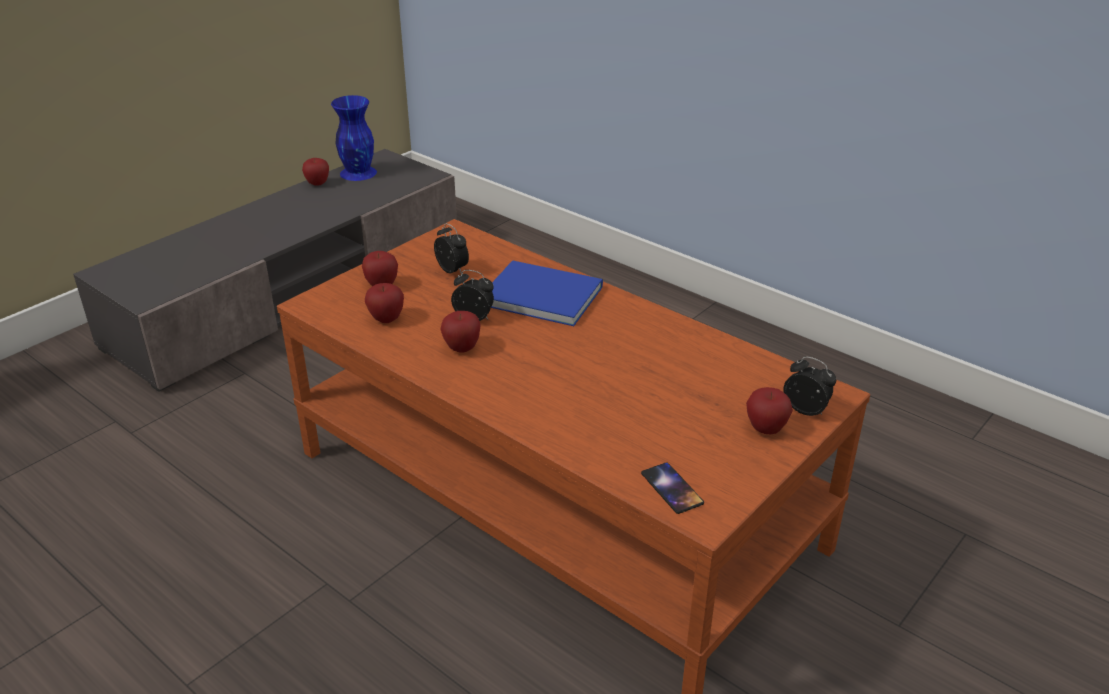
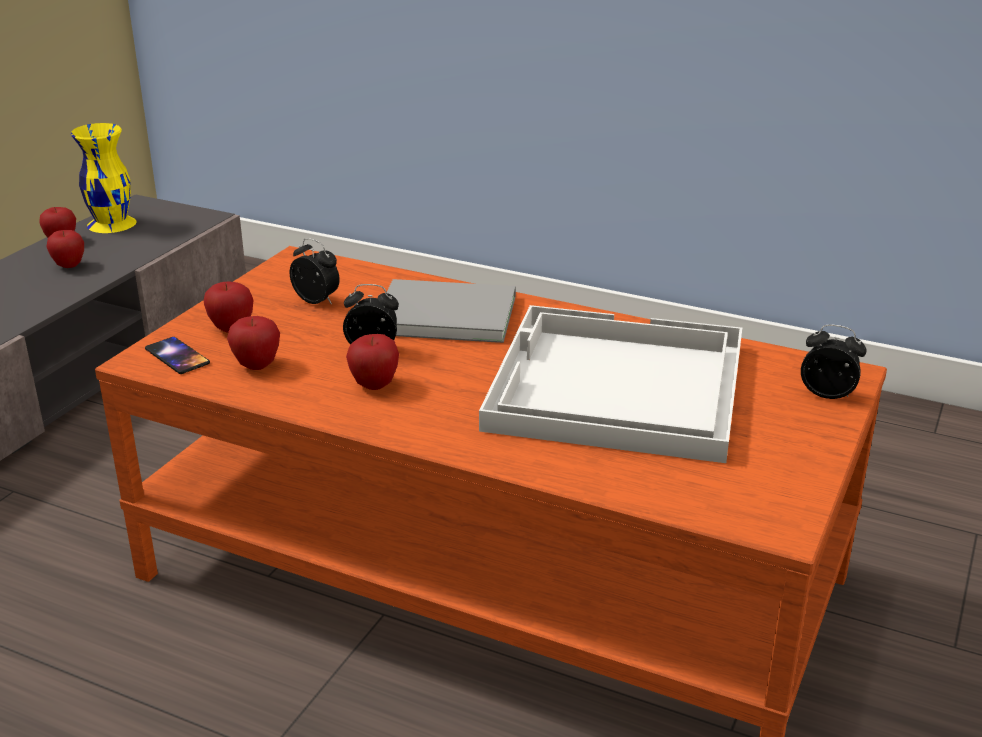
camera: 15 degrees left, 5 degrees down
blue vase [331,95,377,181] -> yellow vase [71,123,137,233]
blue book [491,260,603,326] -> grey book [386,279,516,343]
phone [641,462,704,514] -> phone moved to [145,337,210,374]
apple [746,387,793,434] -> apple moved to [46,230,84,268]
none -> white tray [479,305,742,463]

